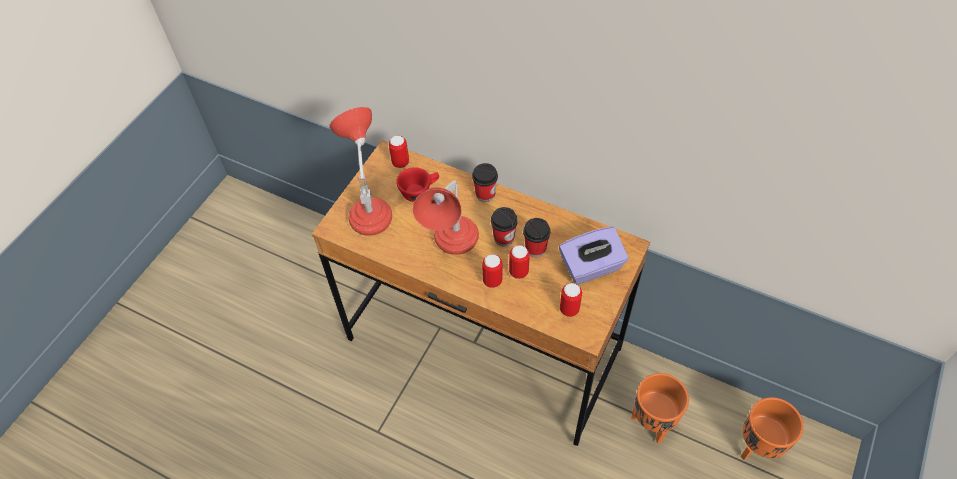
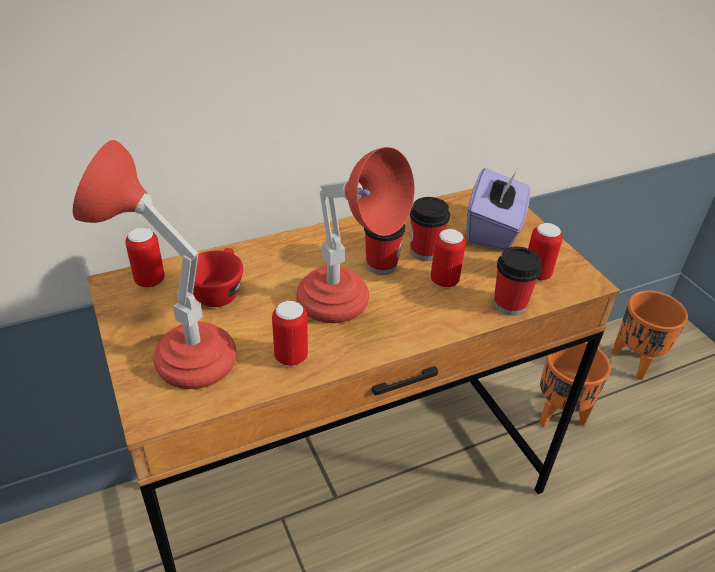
camera: 55 degrees left, 15 degrees down
cup [472,163,498,202] -> cup moved to [494,247,542,316]
can [482,254,502,288] -> can moved to [272,301,308,367]

